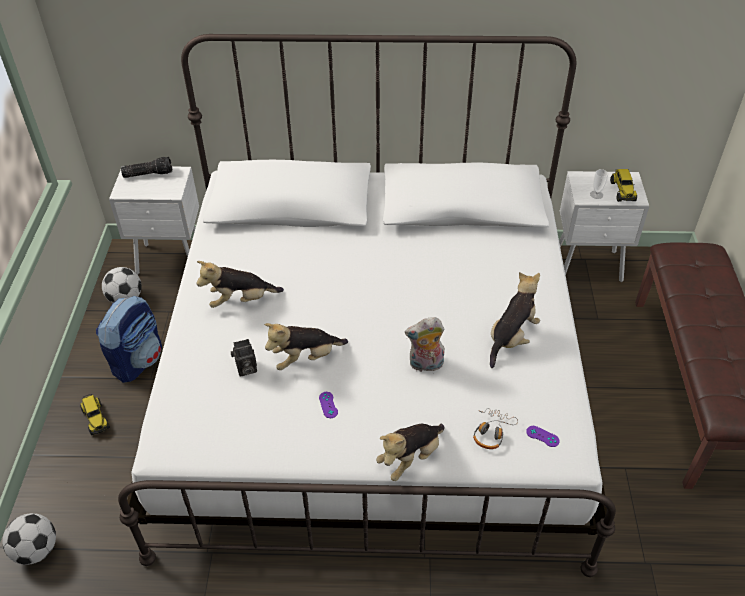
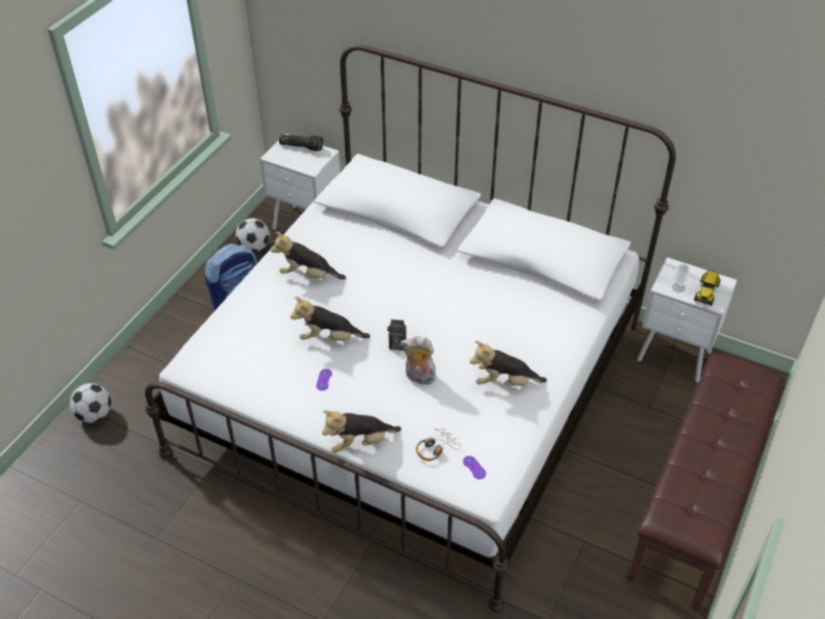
camera: 25 degrees right, 0 degrees up
toy truck [80,394,110,435] -> none
camera [231,339,257,376] -> camera moved to [387,319,406,351]
plush toy [490,272,540,368] -> plush toy turned 150 degrees counterclockwise [470,341,547,386]

